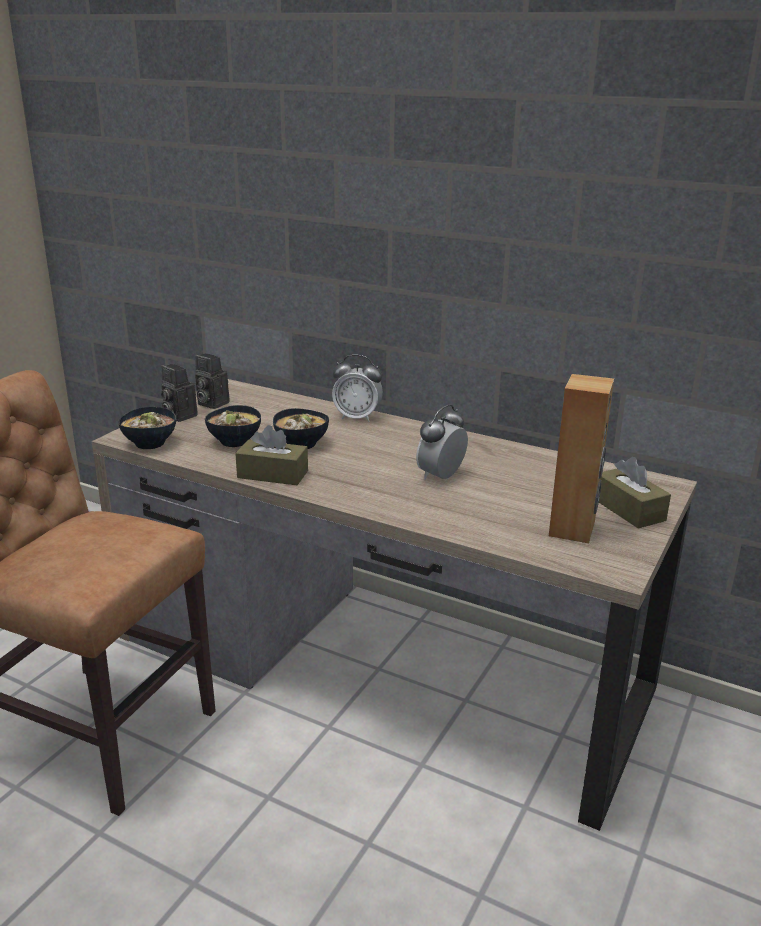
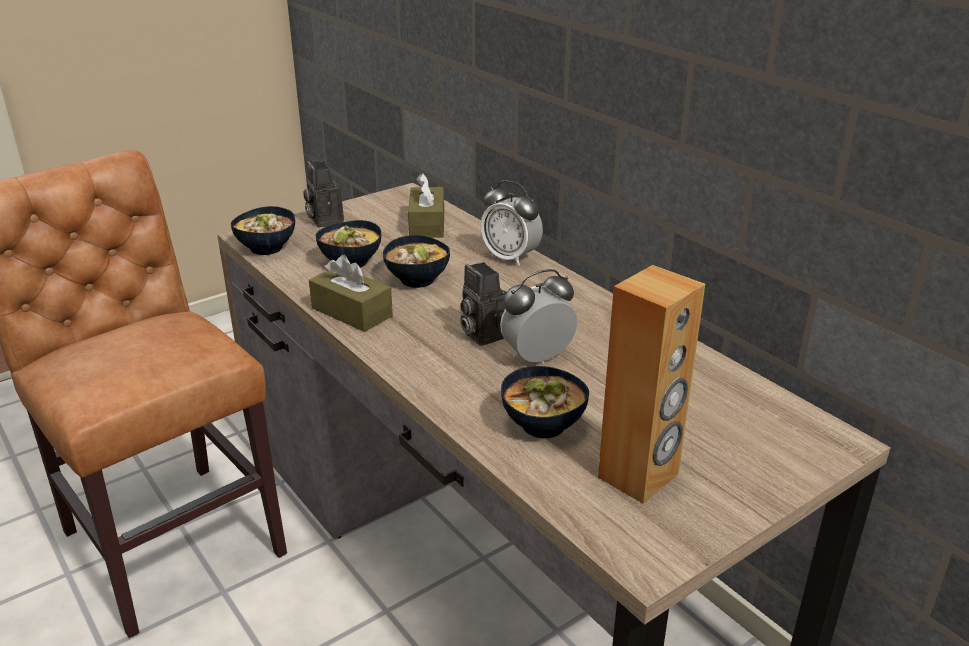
camera: 25 degrees right, 5 degrees up
camera [195,354,230,409] -> camera moved to [460,262,506,346]
brown tissue box [599,457,671,529] -> brown tissue box moved to [408,173,444,238]
none -> bowl [501,366,589,438]

